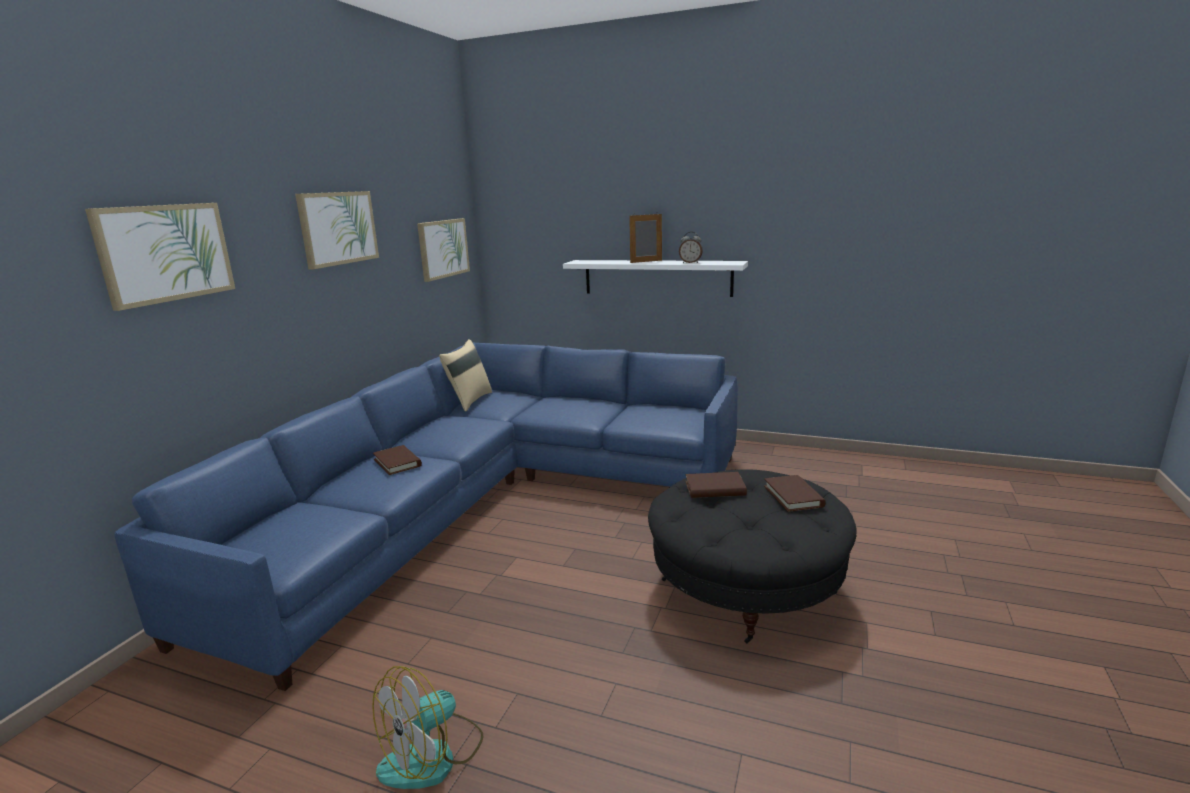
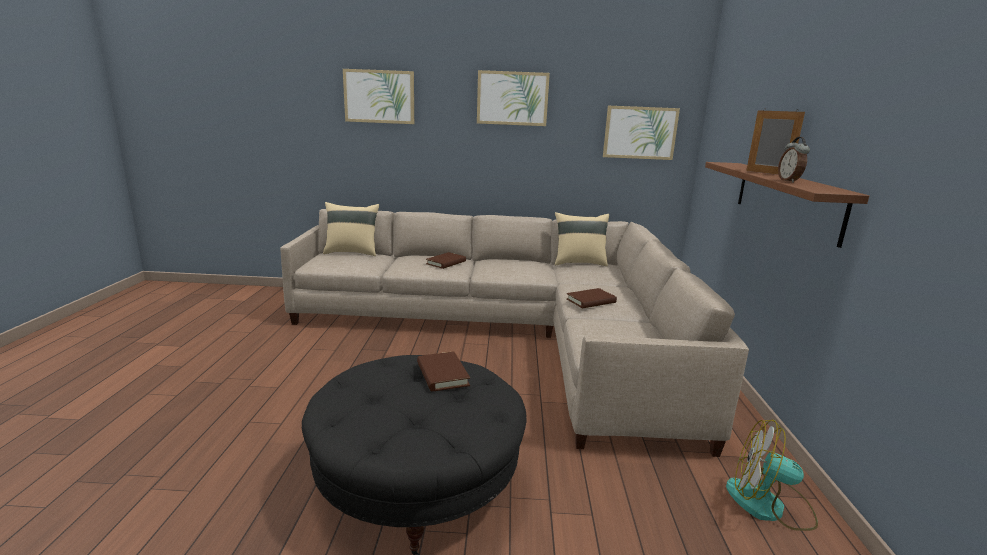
camera: 70 degrees right, 0 degrees up
blue sofa [114,343,738,691] -> beige sofa [280,209,749,457]
fan [372,666,483,789] -> fan moved to [726,419,818,531]
white shelf [563,260,748,297] -> brown shelf [705,162,869,248]
brown book [764,475,826,512] -> brown book moved to [566,288,617,308]
none -> beige pillow [323,202,379,256]

